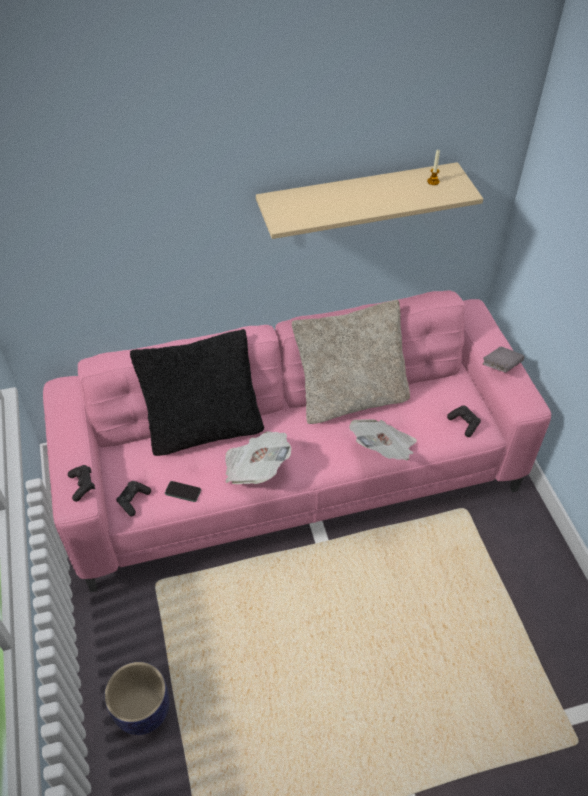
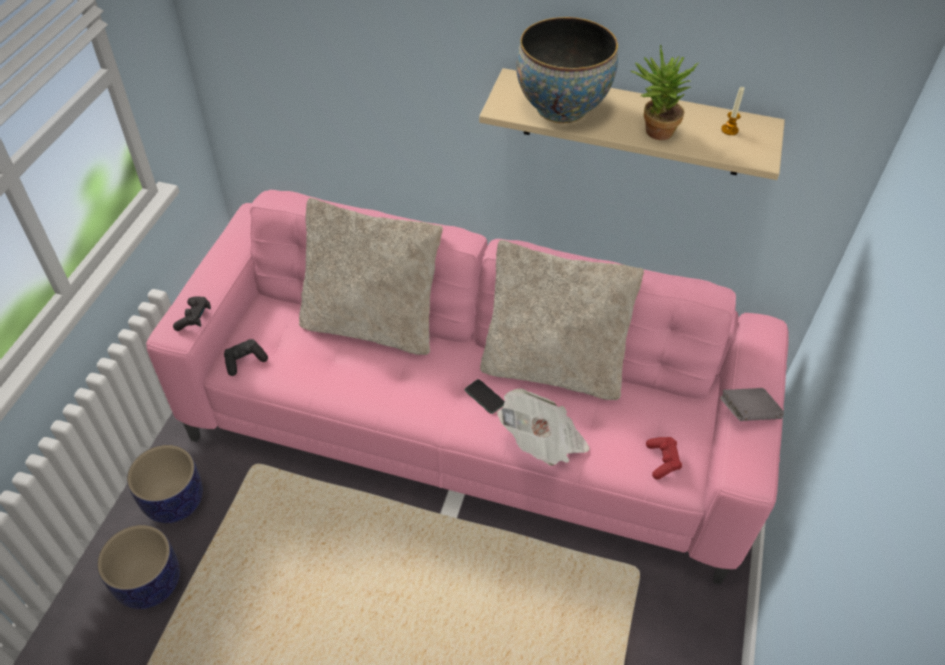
camera: 30 degrees right, 0 degrees up
black pillow [130,329,264,456] -> beige pillow [299,198,443,355]
phone [165,481,201,502] -> phone moved to [465,379,505,414]
newspaper [225,431,292,484] -> none
black game controller [447,406,481,437] -> red game controller [646,437,682,480]
none -> planter [127,445,203,523]
none -> bowl [516,17,618,123]
none -> potted plant [631,44,700,140]

